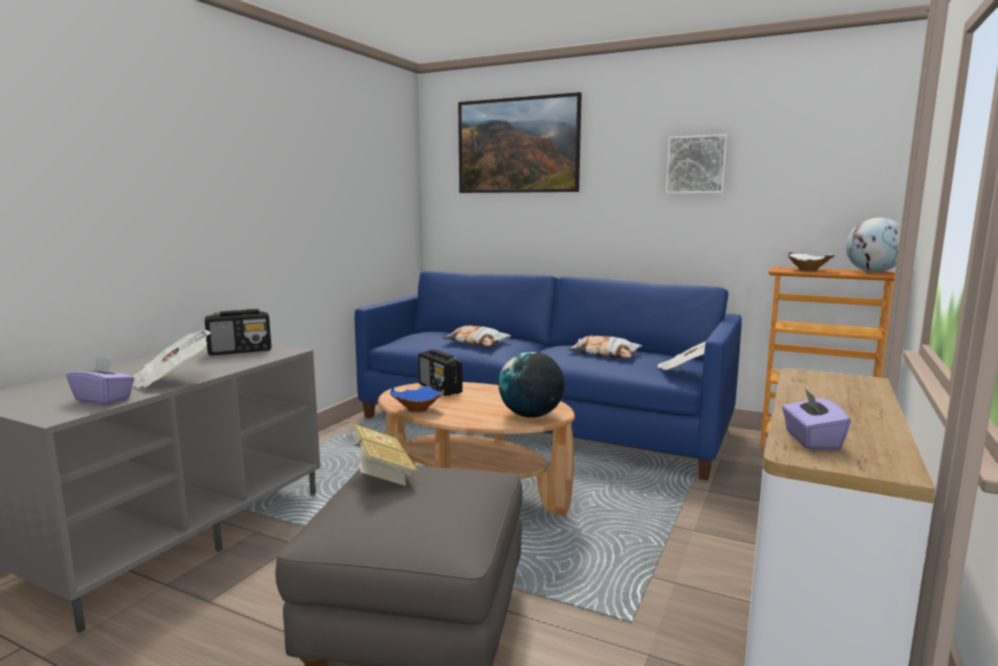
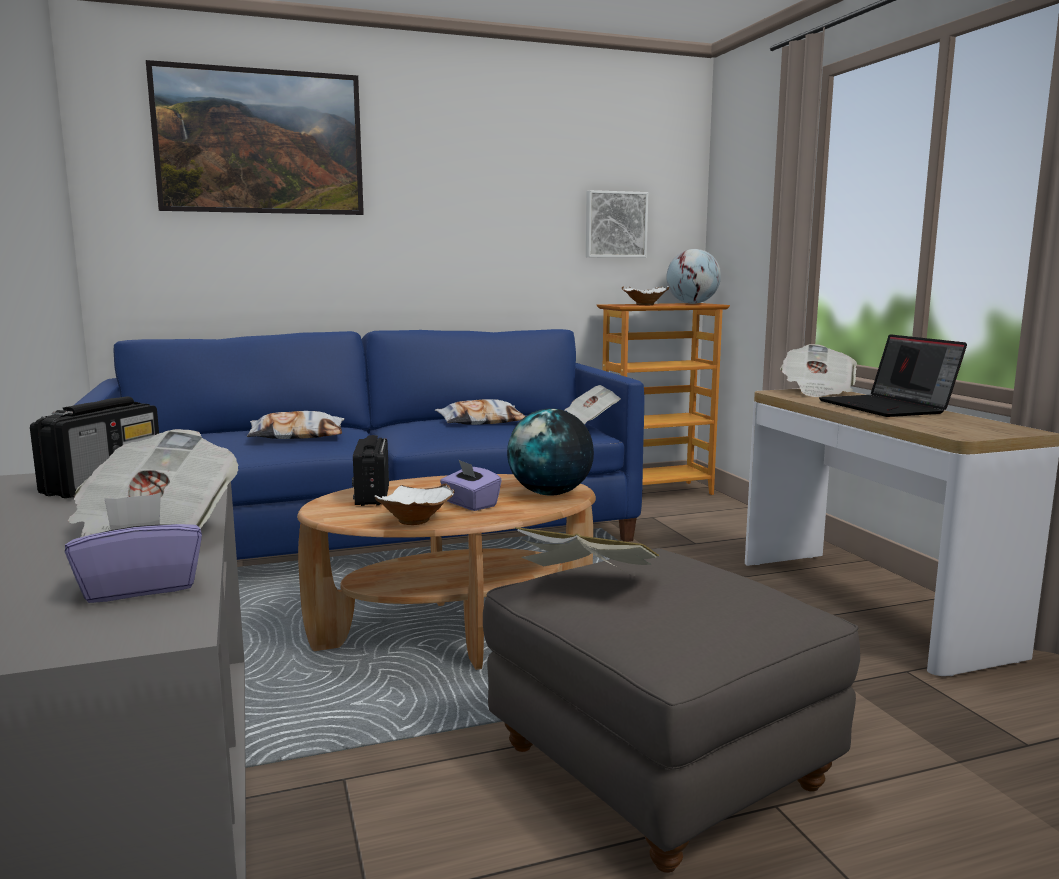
camera: 45 degrees left, 0 degrees up
blue bowl [390,385,445,413] -> white bowl [374,484,454,525]
radio [418,349,463,396] -> radio turned 75 degrees clockwise [352,435,389,506]
picture [666,134,728,194] -> picture moved to [586,190,648,258]
purple tissue box [782,388,851,450] -> purple tissue box moved to [440,460,502,511]
none -> newspaper [780,344,857,397]
none -> laptop [819,334,967,417]

